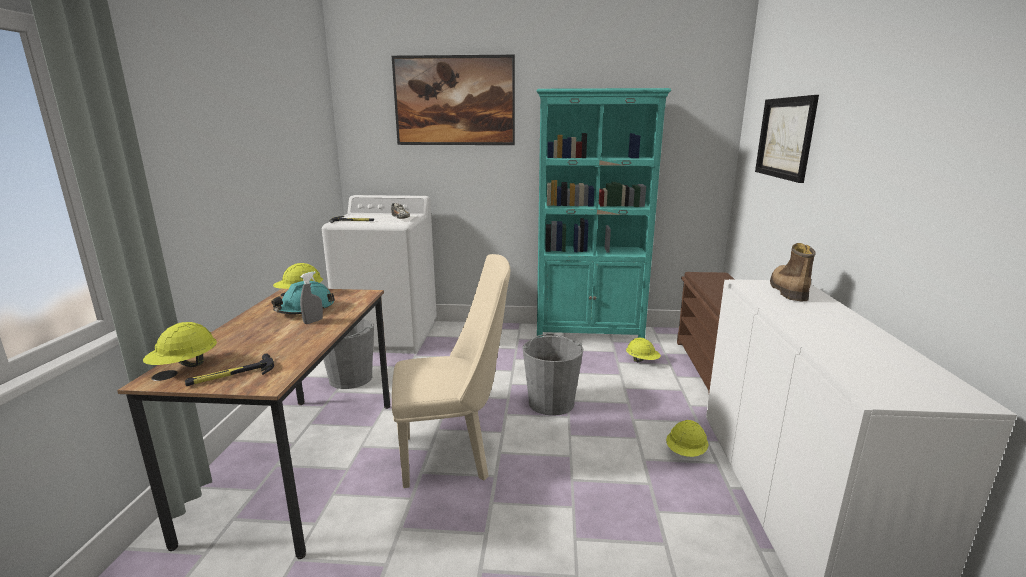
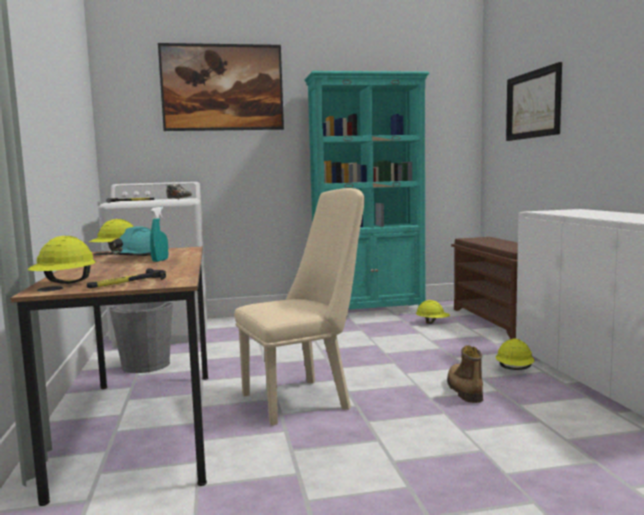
camera: 15 degrees left, 10 degrees down
grey spray bottle [300,271,323,324] -> turquoise spray bottle [150,207,168,262]
grey bucket [523,334,583,416] -> none
boot [770,243,816,301] -> boot moved to [447,345,483,403]

